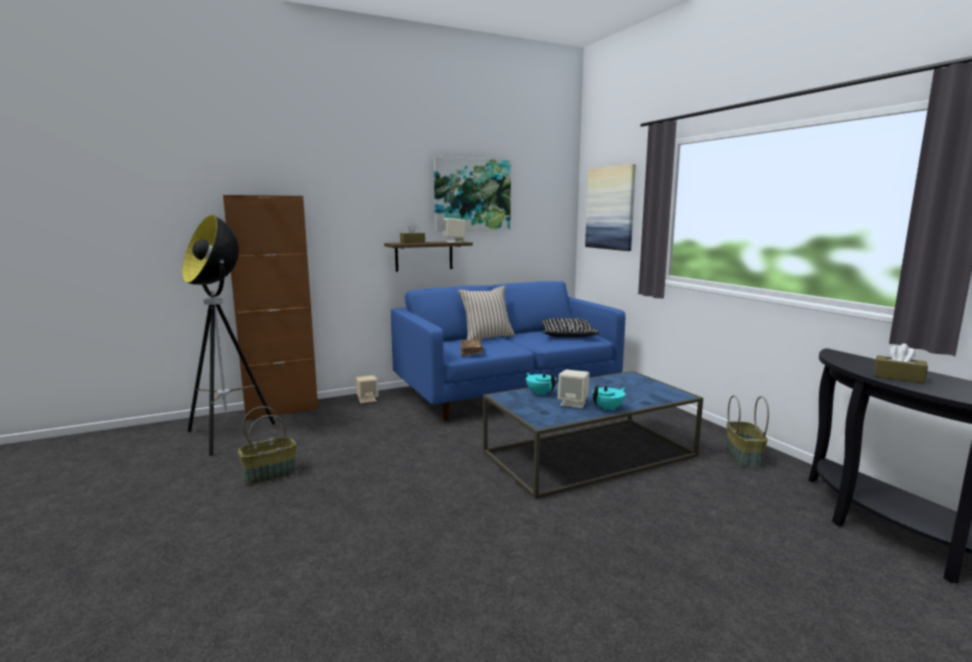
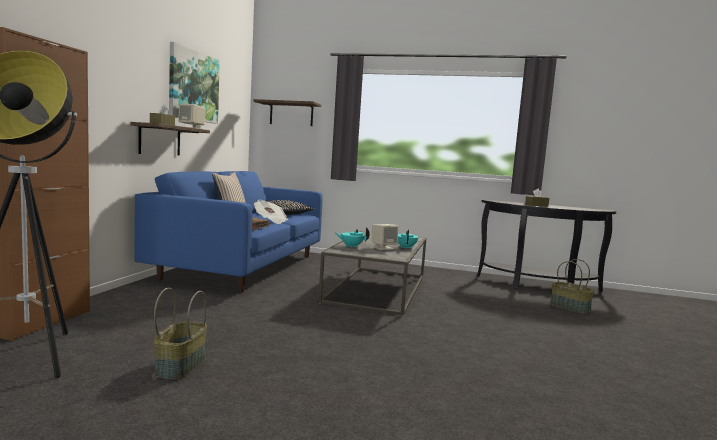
camera: 50 degrees left, 5 degrees down
beige speaker [356,375,378,403] -> none
blue coffee table [483,371,703,500] -> grey coffee table [318,231,426,316]
picture [585,164,636,251] -> shelf [254,99,321,126]
basket [725,395,769,467] -> basket moved to [550,259,595,314]
none -> newspaper [254,200,288,224]

